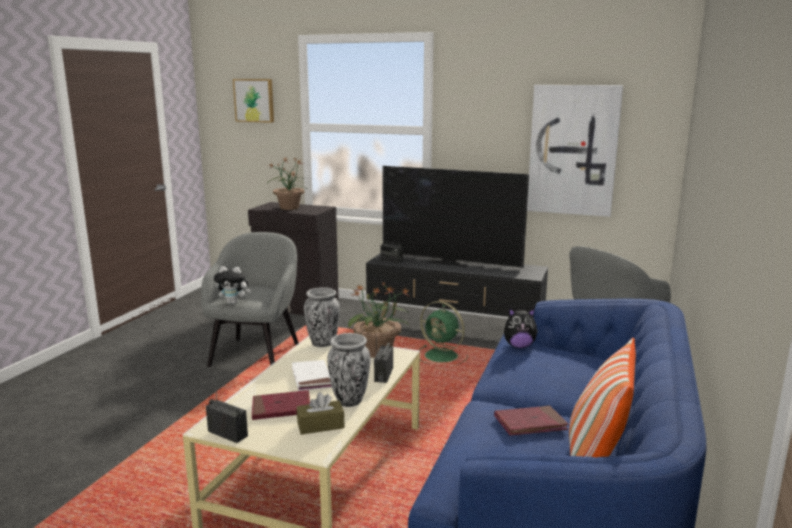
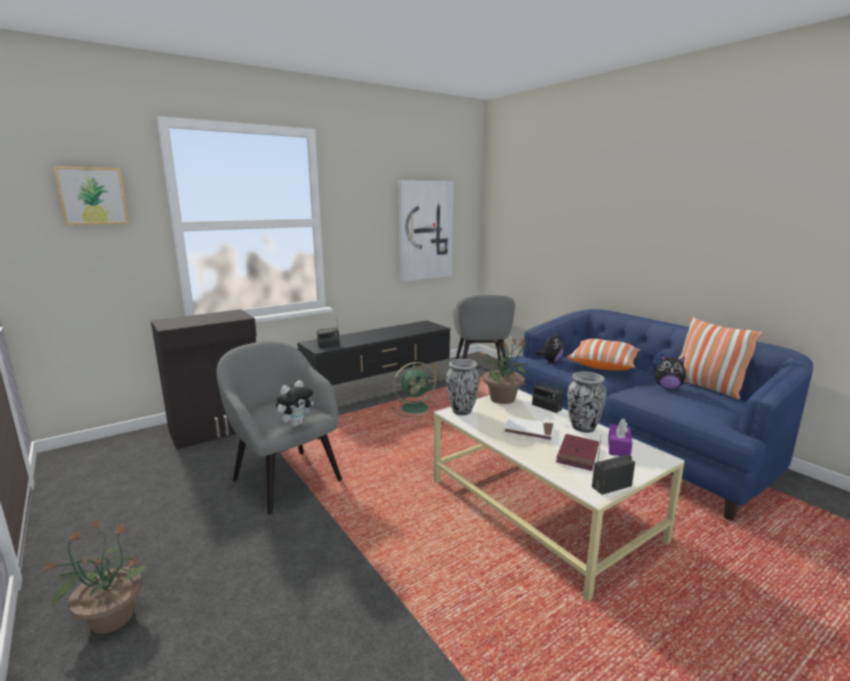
camera: 55 degrees left, 0 degrees up
potted plant [267,157,308,210] -> potted plant moved to [44,521,147,634]
brown tissue box [297,393,345,435] -> purple tissue box [608,418,632,456]
television [382,166,529,268] -> none
red book [494,405,569,435] -> plush toy [655,355,687,389]
none -> pillow [567,339,641,371]

